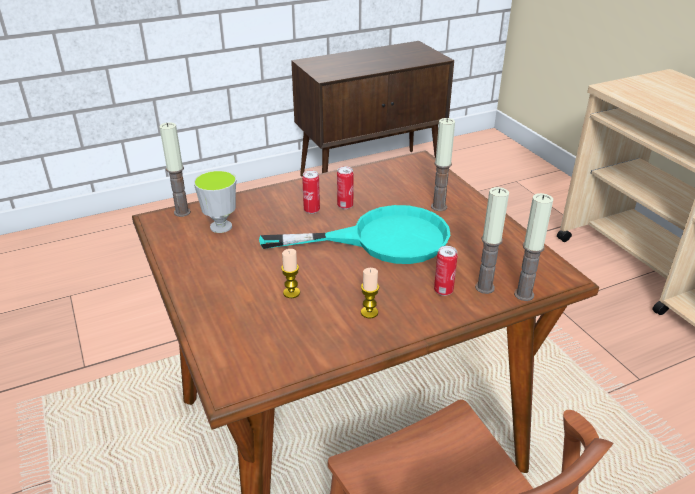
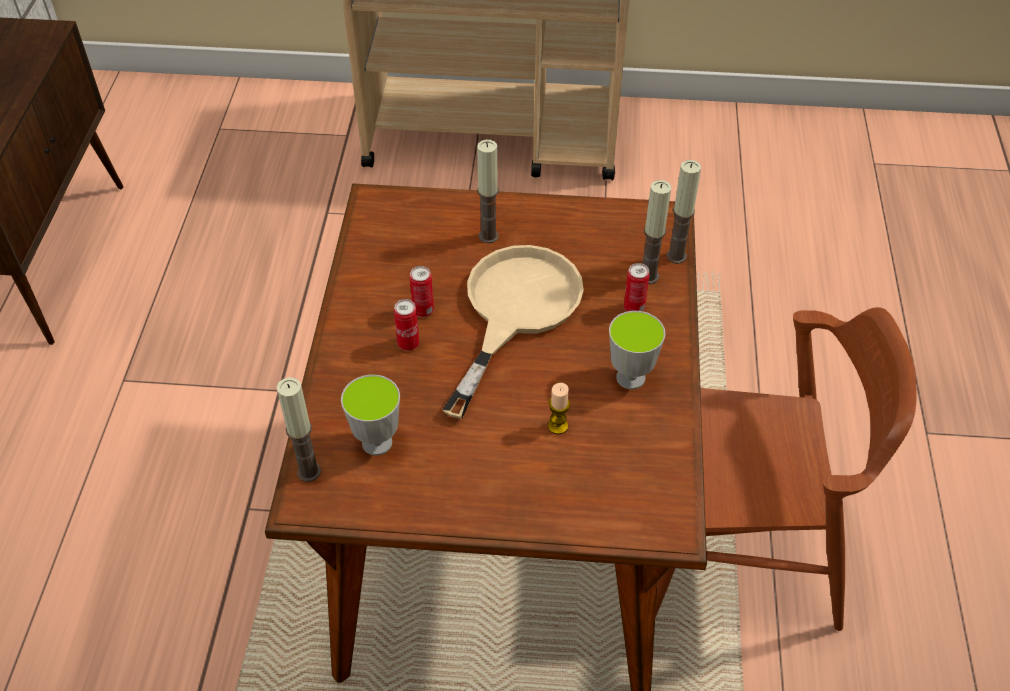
camera: 60 degrees left, 15 degrees up
turquoise frying pan [259,205,450,264] -> beige frying pan [442,245,584,419]
candle [361,268,379,318] -> cup [609,311,665,389]

